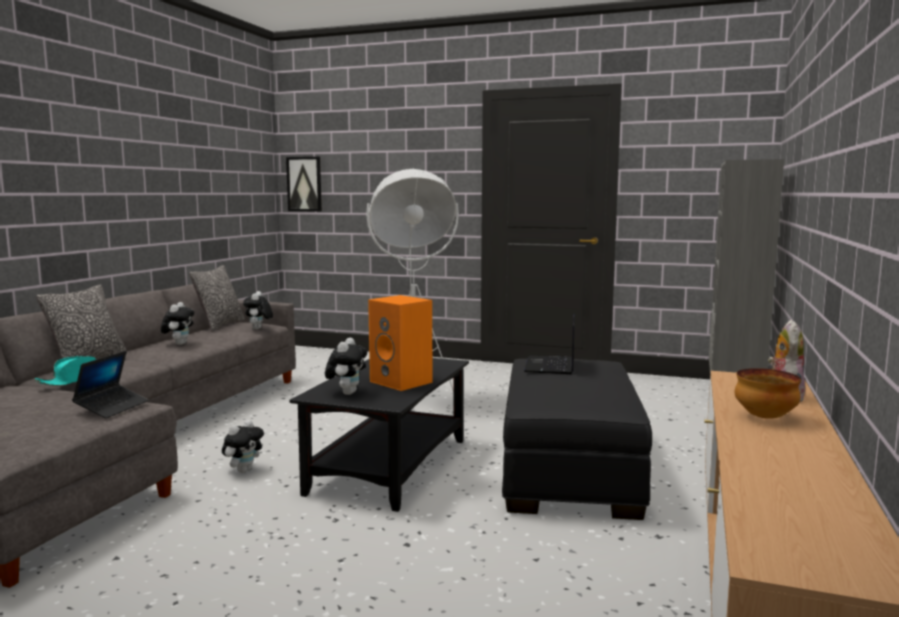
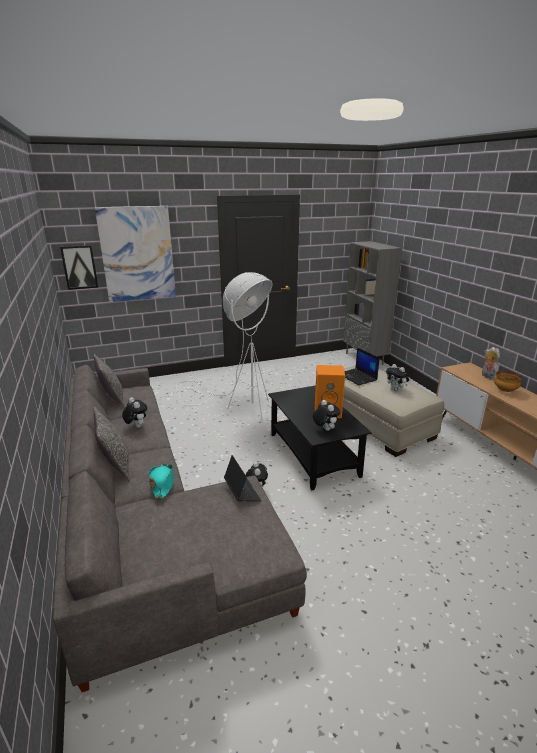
camera: 40 degrees left, 15 degrees up
plush toy [243,291,273,330] -> plush toy moved to [386,364,409,391]
black ottoman [502,359,652,520] -> beige ottoman [343,365,444,457]
none -> picture [95,206,176,302]

